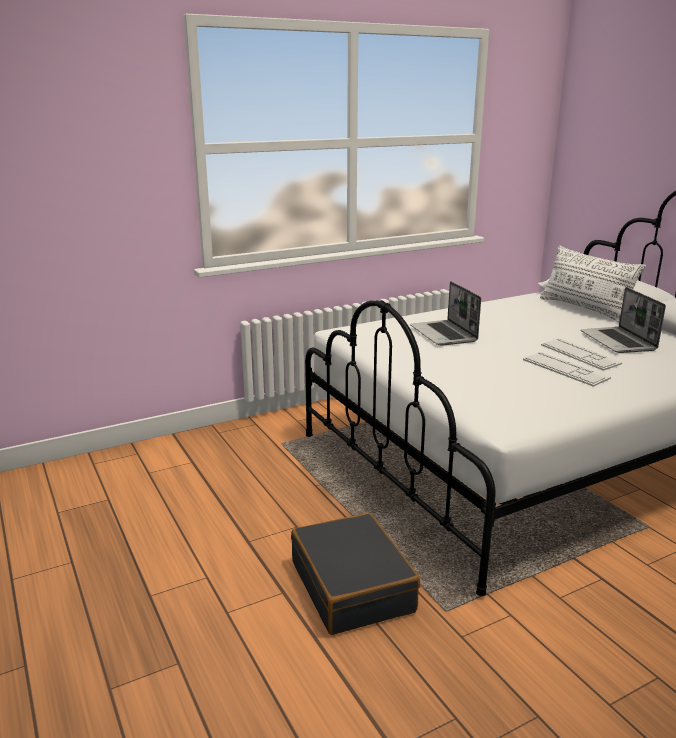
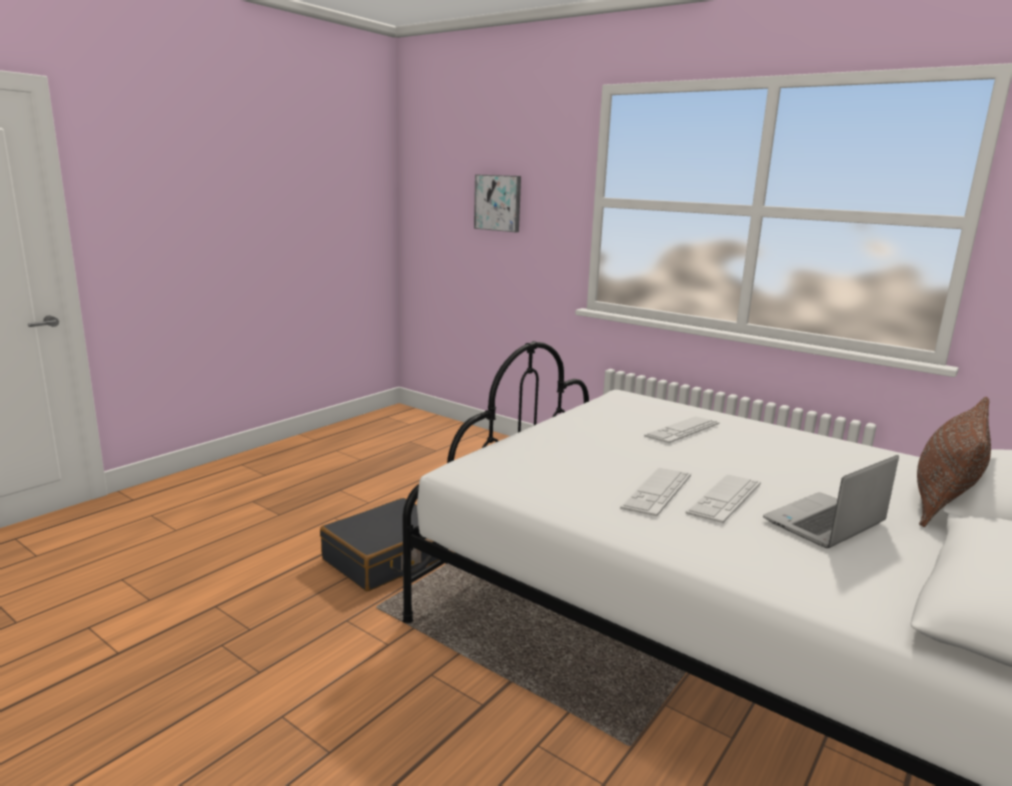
camera: 65 degrees right, 5 degrees down
laptop [410,281,481,346] -> keyboard [644,416,720,443]
white pillow [540,245,646,323] -> brown pillow [917,397,991,527]
none -> picture [474,174,521,232]

